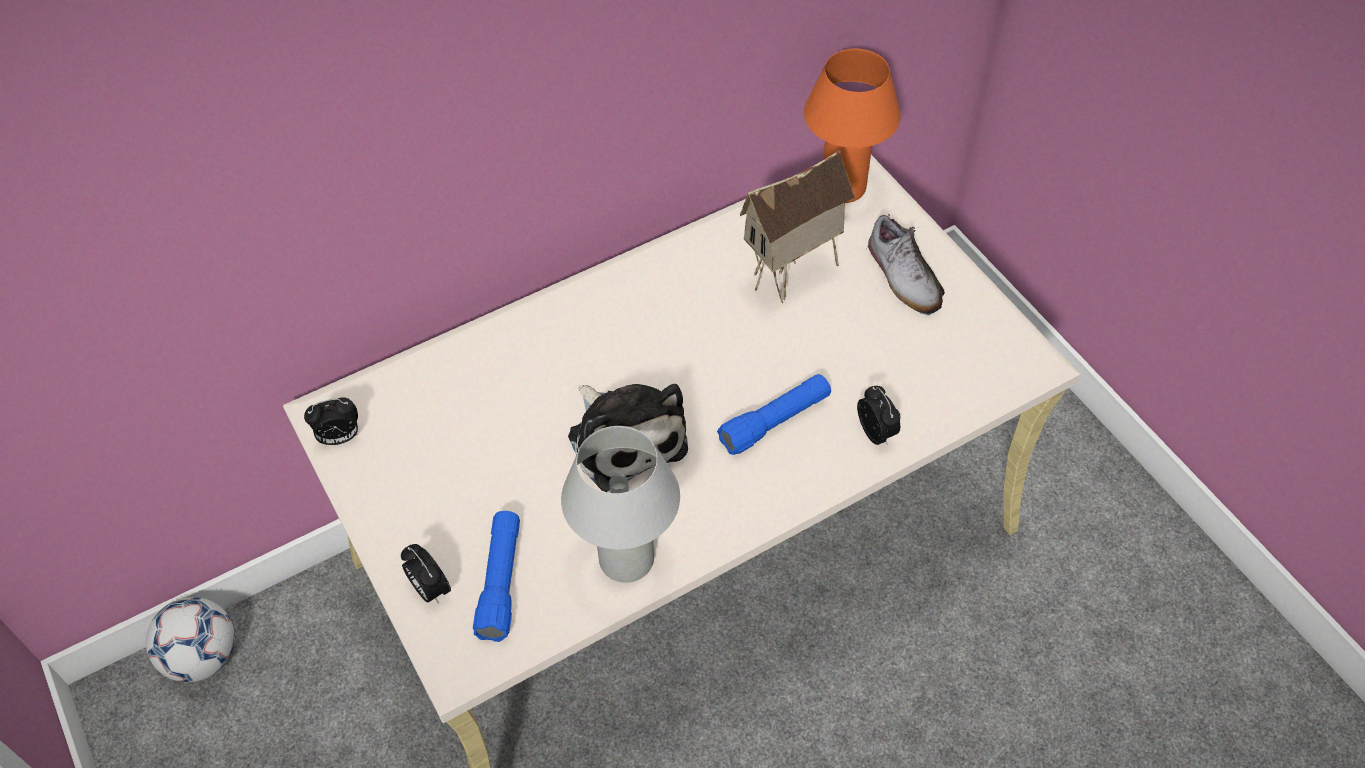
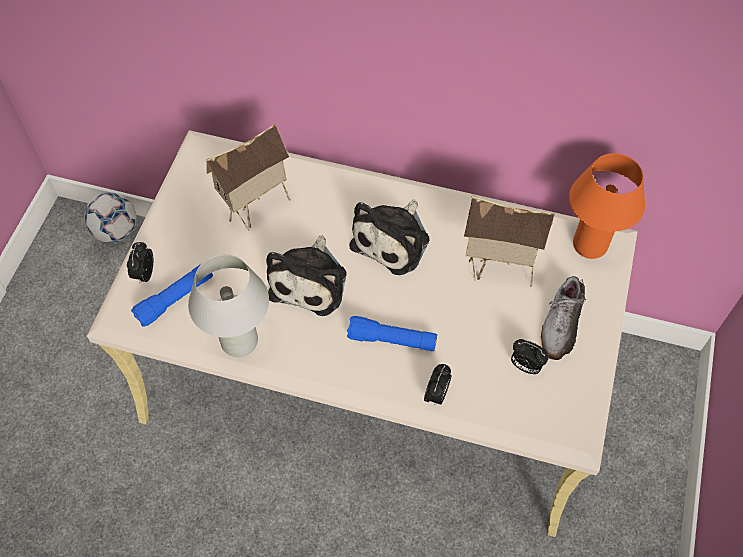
camera: 45 degrees right, 5 degrees up
alarm clock [304,397,358,445] -> alarm clock moved to [511,339,549,374]
none -> toy house [206,123,291,230]
none -> plush toy [349,199,430,275]

